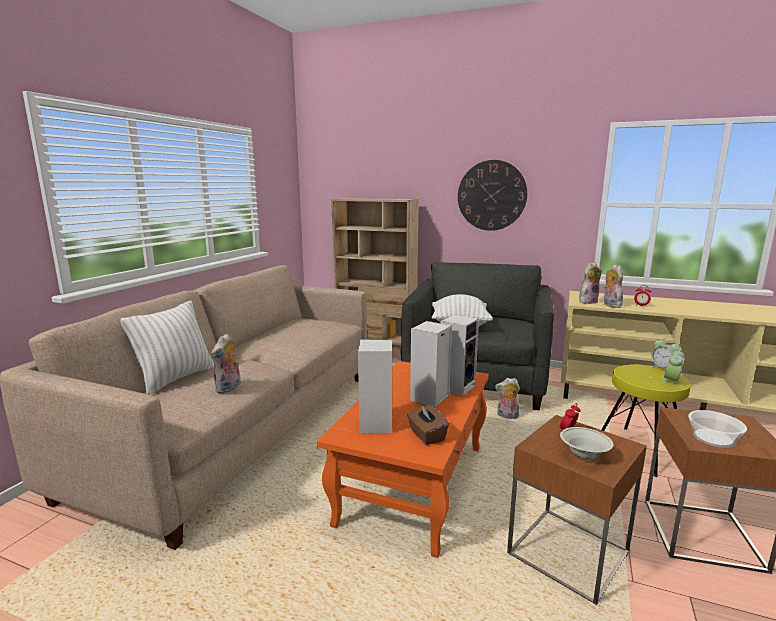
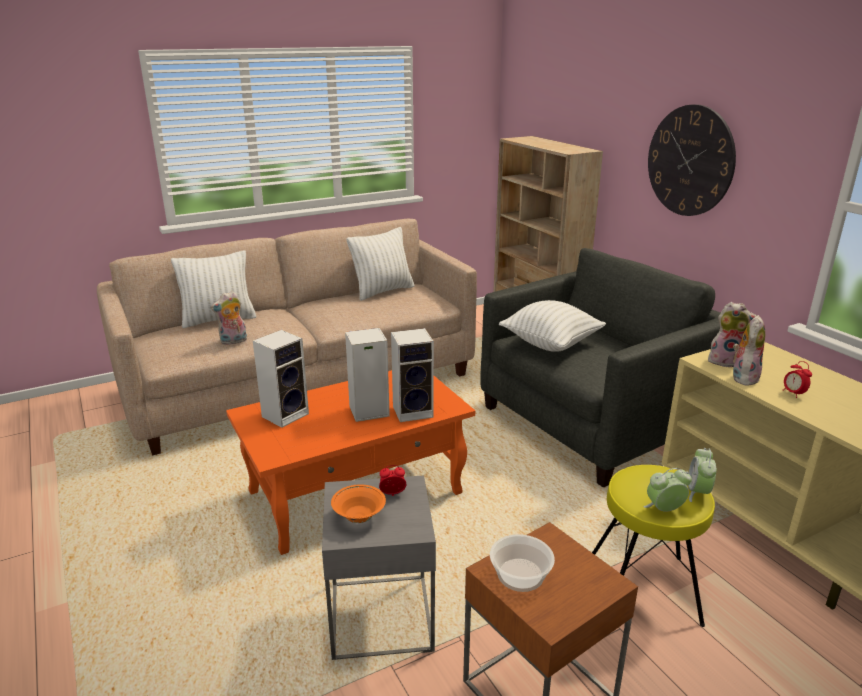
camera: 40 degrees right, 10 degrees up
brown tissue box [407,403,449,445] -> none
plush toy [495,378,520,419] -> none
brown side table [507,415,647,605] -> grey side table [322,475,436,660]
white bowl [560,427,614,459] -> orange bowl [331,484,386,523]
none -> white pillow [347,227,414,301]

